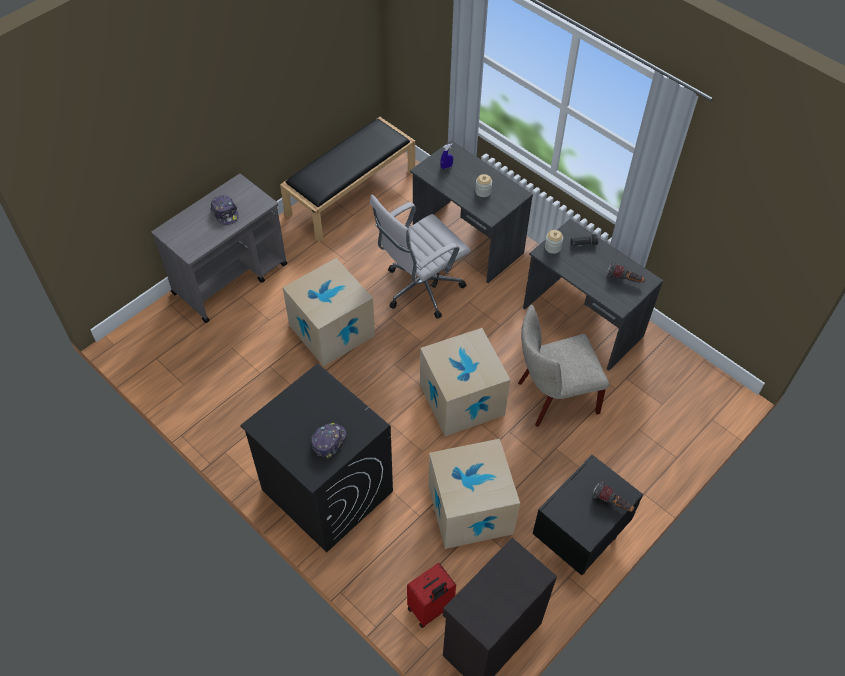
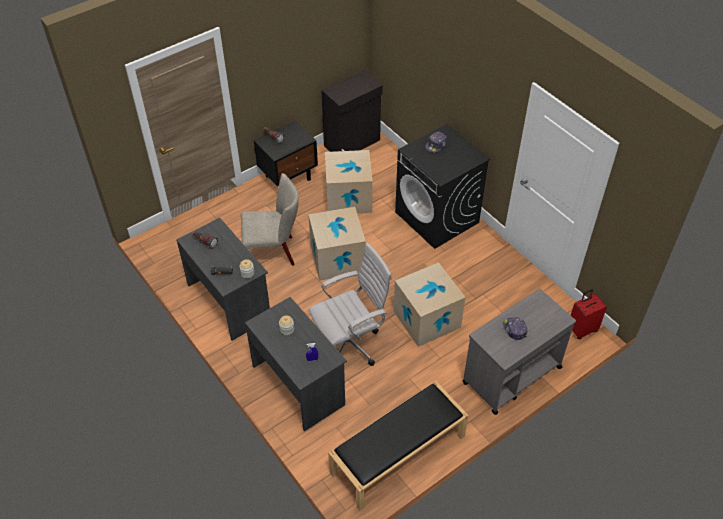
camera: 170 degrees left, 5 degrees down
red suitcase [407,563,456,628] -> red suitcase moved to [571,289,607,339]

